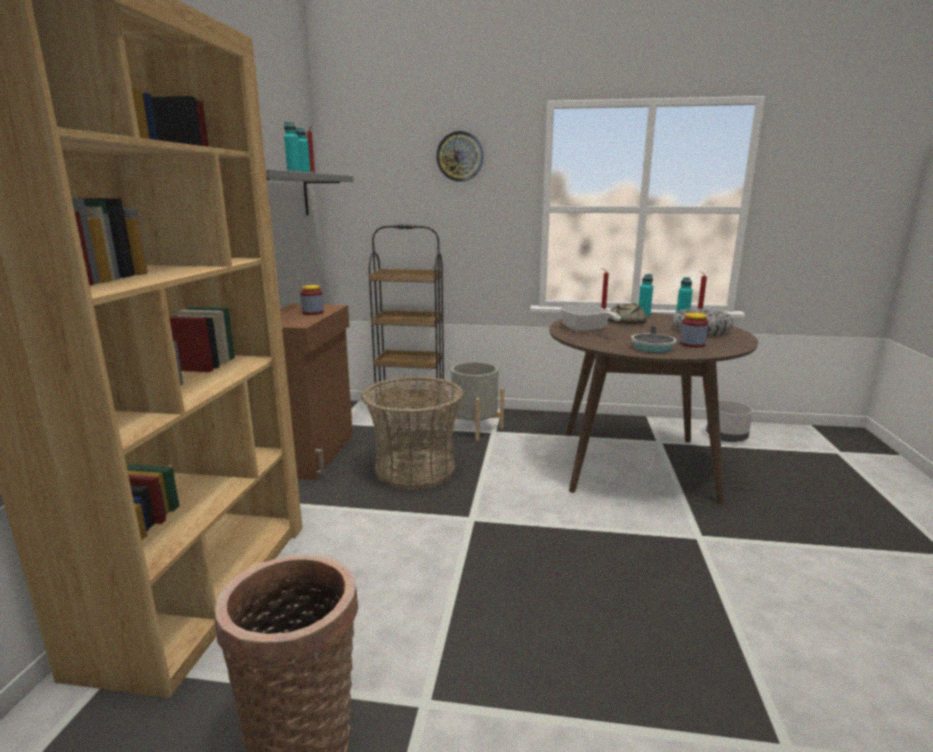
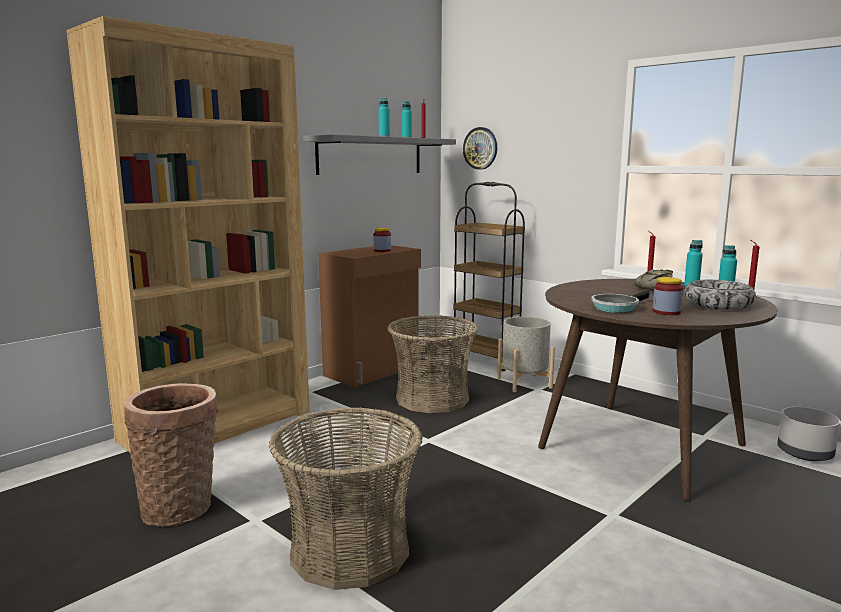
camera: 35 degrees right, 5 degrees down
wall clock [436,131,484,182] -> wall clock moved to [463,127,497,170]
frying pan [560,305,621,332] -> none
none -> basket [269,407,423,590]

